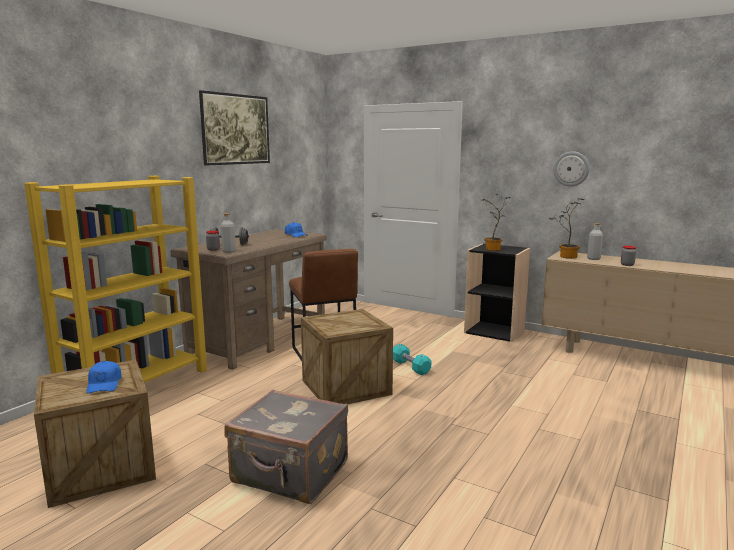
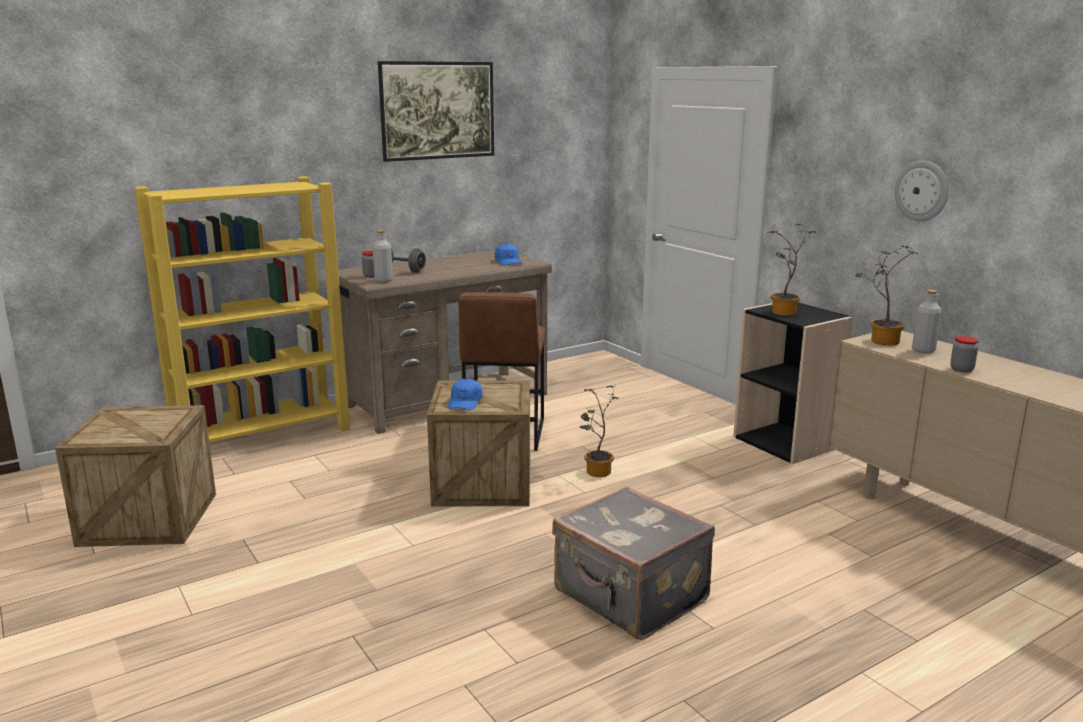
camera: 25 degrees right, 5 degrees up
blue cap [86,361,121,393] -> blue cap moved to [447,378,482,410]
grey suitcase [224,390,348,504] -> grey suitcase moved to [552,486,715,640]
turquoise dumbbell [393,344,431,375] -> potted plant [580,386,619,477]

